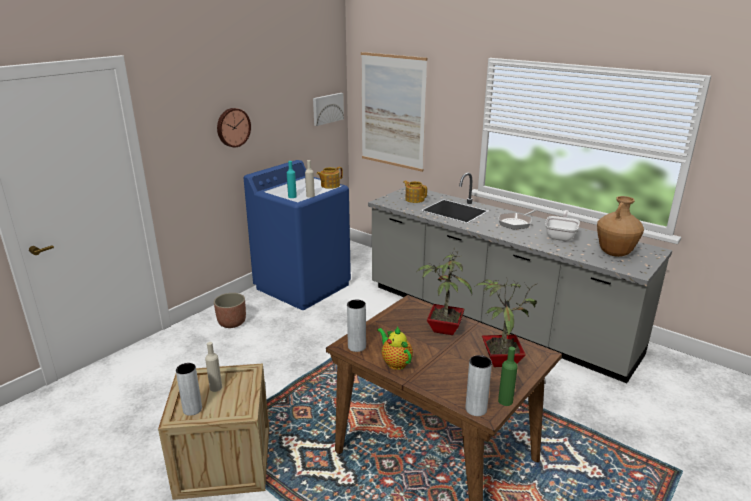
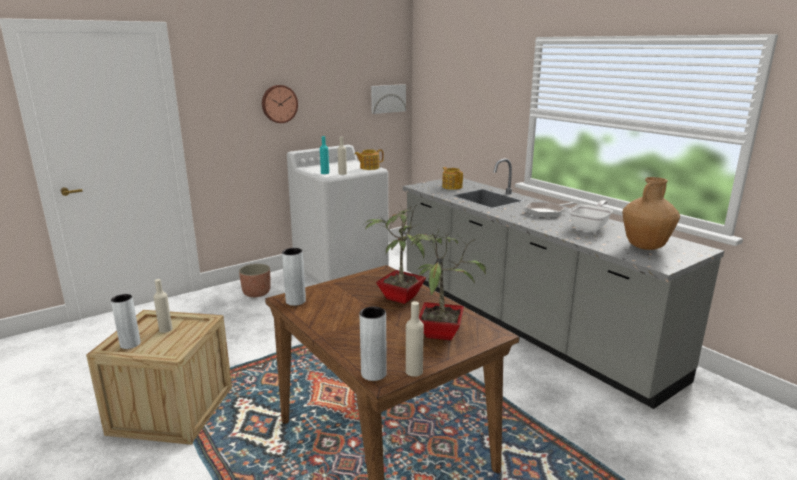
camera: 15 degrees right, 5 degrees down
blue washing machine [244,160,351,310] -> white washing machine [287,145,389,284]
picture [361,52,427,172] -> none
teapot [377,327,413,370] -> none
green bottle [498,347,518,406] -> beige bottle [406,301,424,377]

